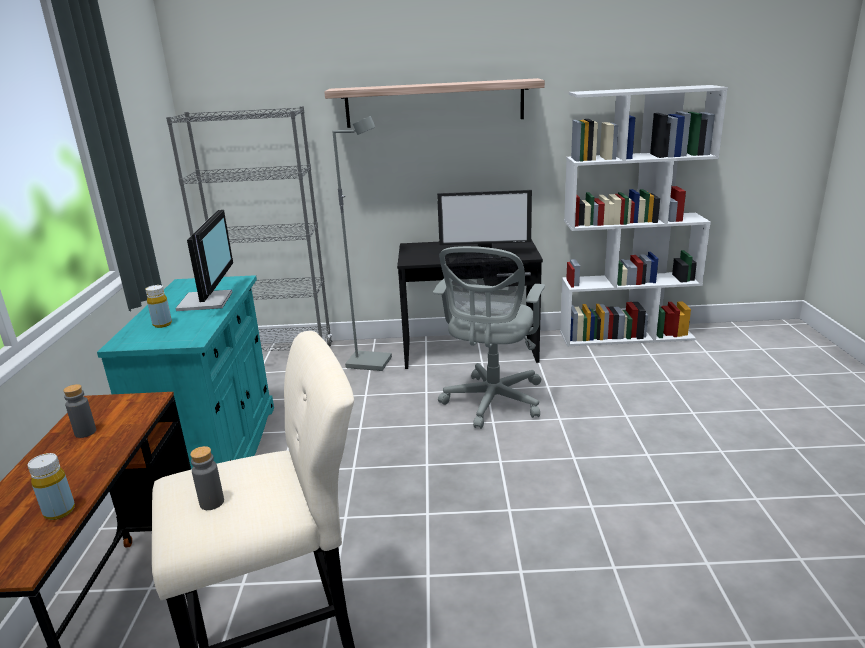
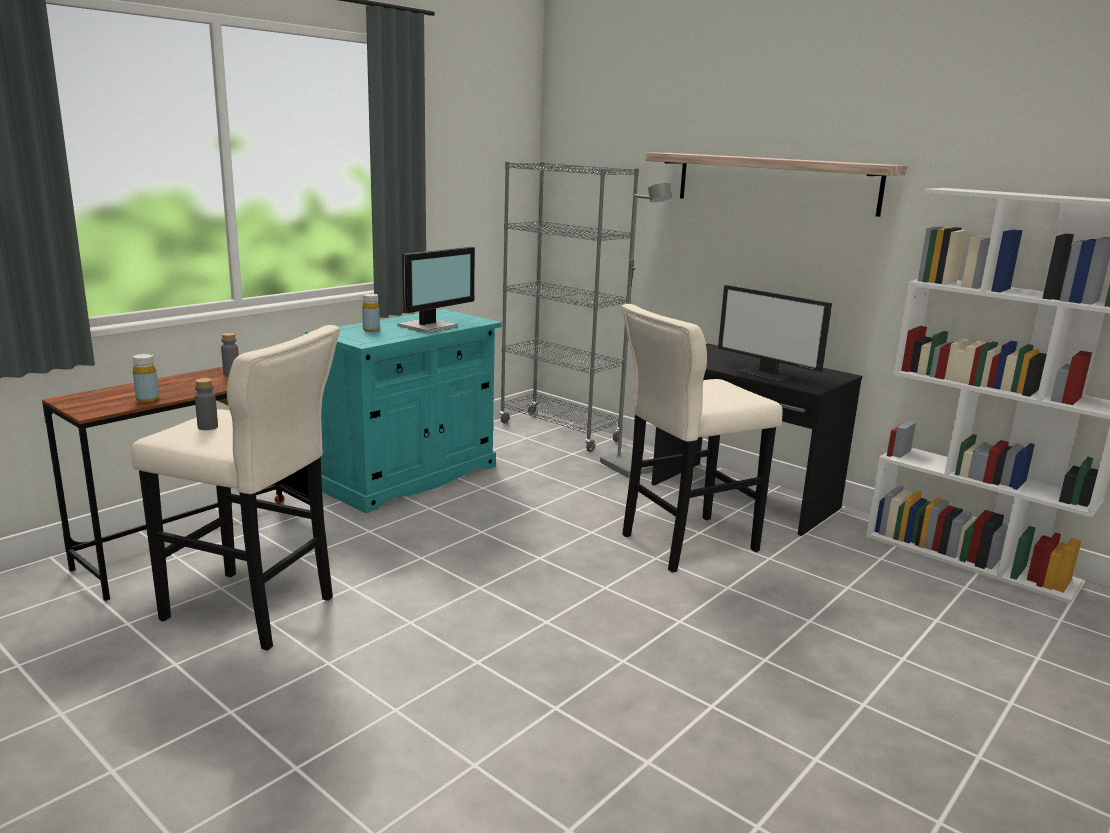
camera: 40 degrees right, 5 degrees down
grey office chair [433,246,545,429] -> beige stool [622,304,783,573]

